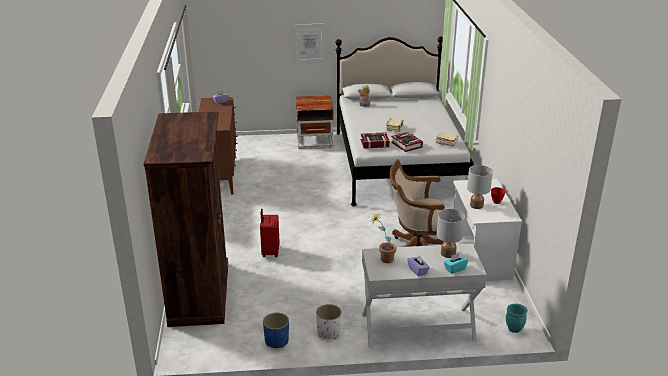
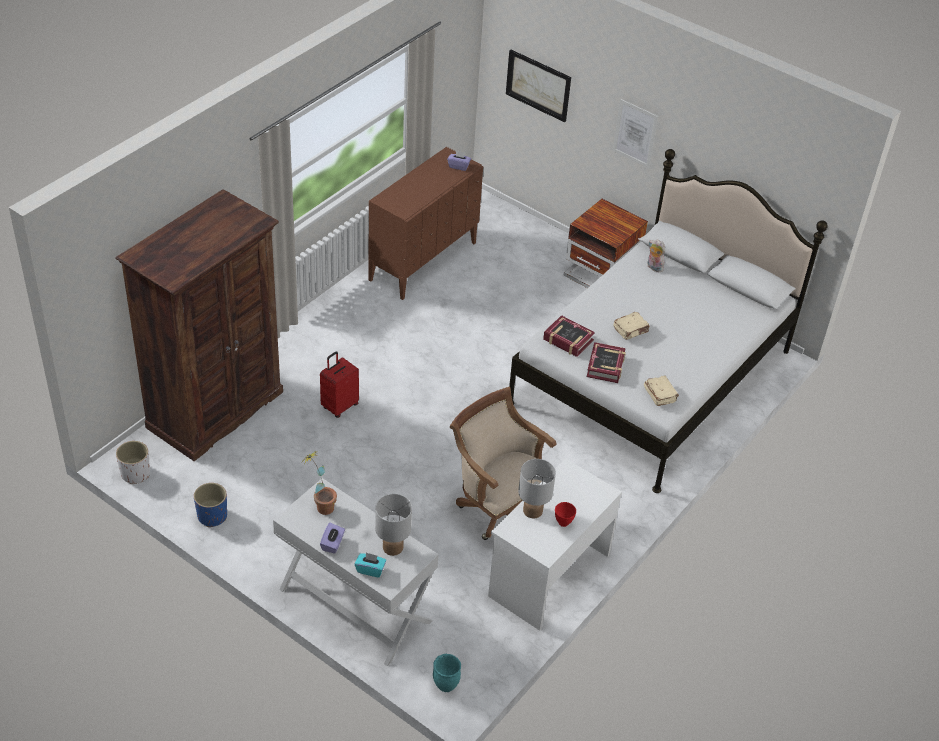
camera: 40 degrees right, 15 degrees up
white planter [316,304,342,339] -> white planter moved to [116,441,150,484]
none -> picture [506,50,571,122]

